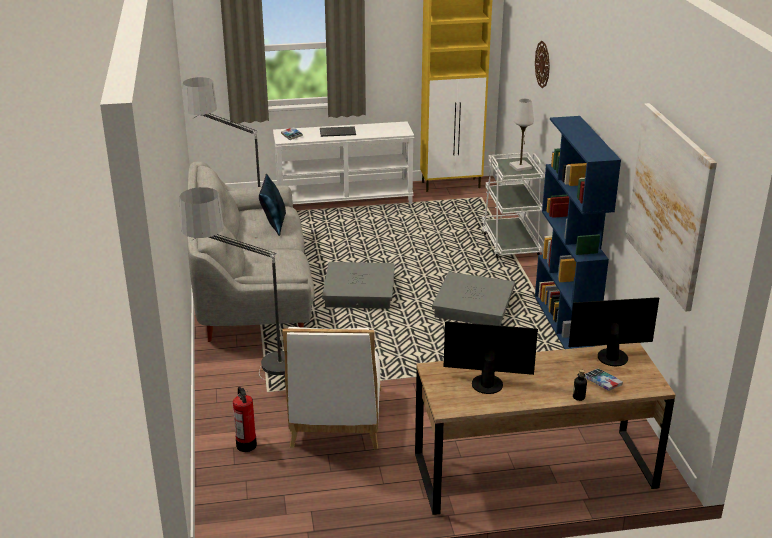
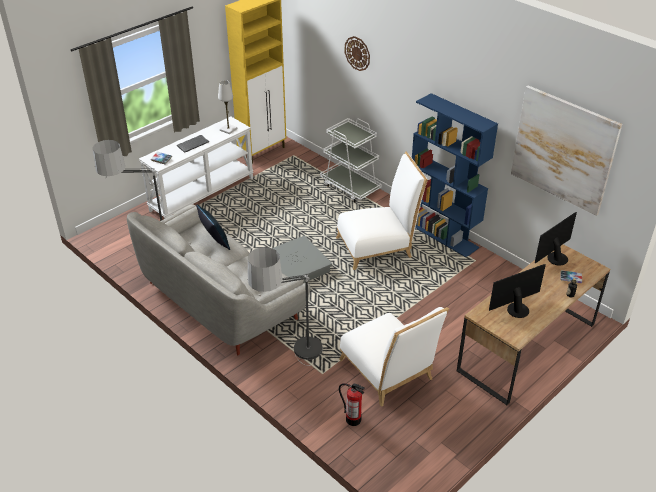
camera: 35 degrees left, 10 degrees up
grey storage box [432,272,515,326] -> white chair [336,151,428,270]
white table lamp [509,98,534,171] -> white table lamp moved to [218,80,237,134]

